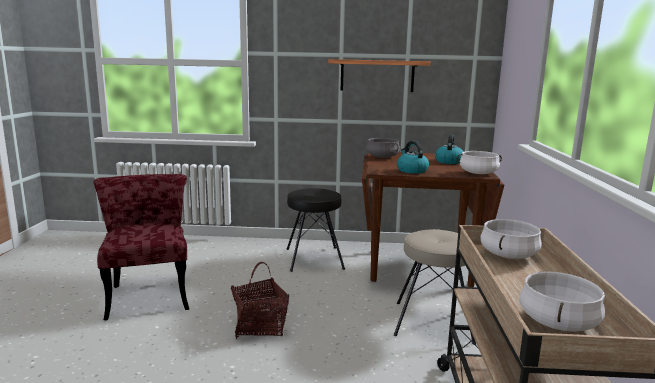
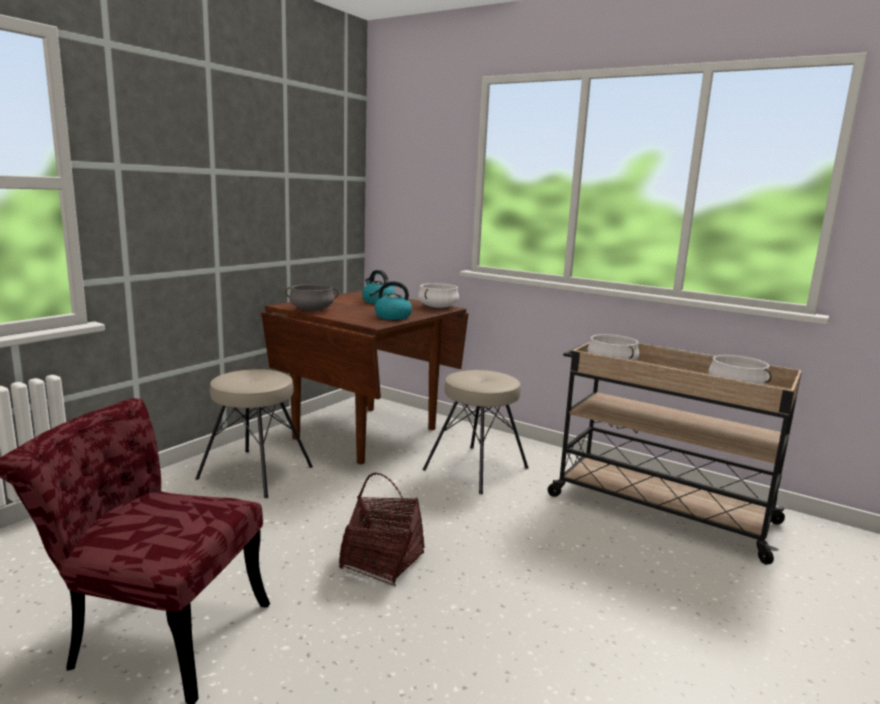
camera: 60 degrees left, 0 degrees up
black stool [286,188,345,272] -> beige stool [195,369,313,498]
shelf [328,59,431,92] -> none

